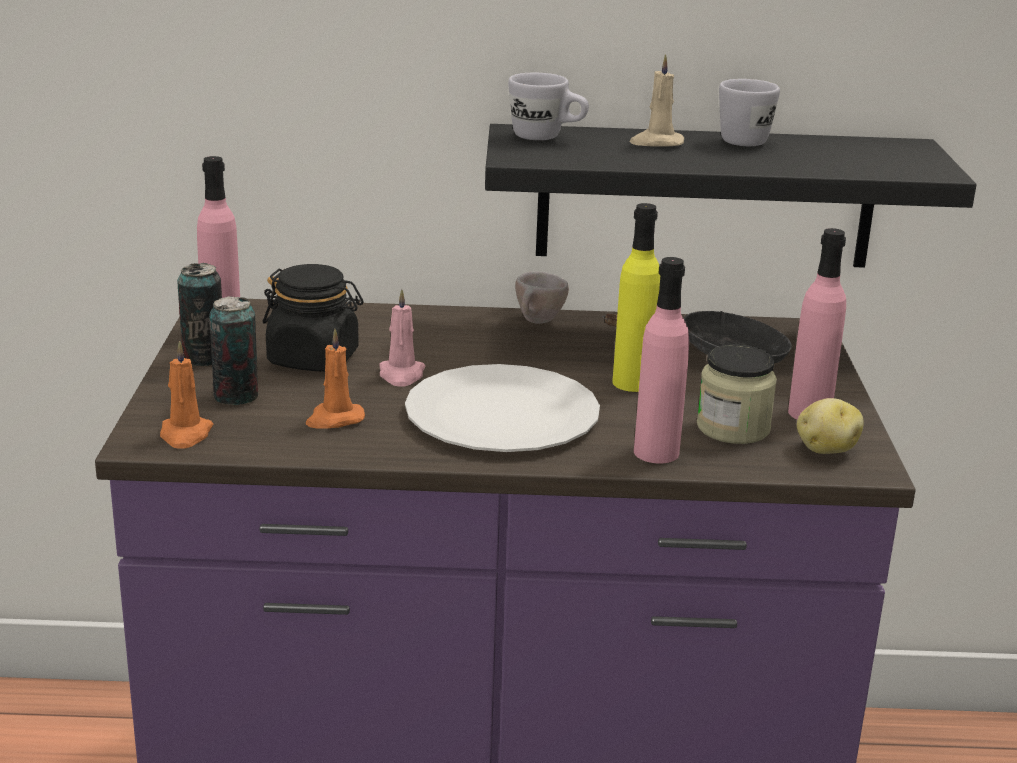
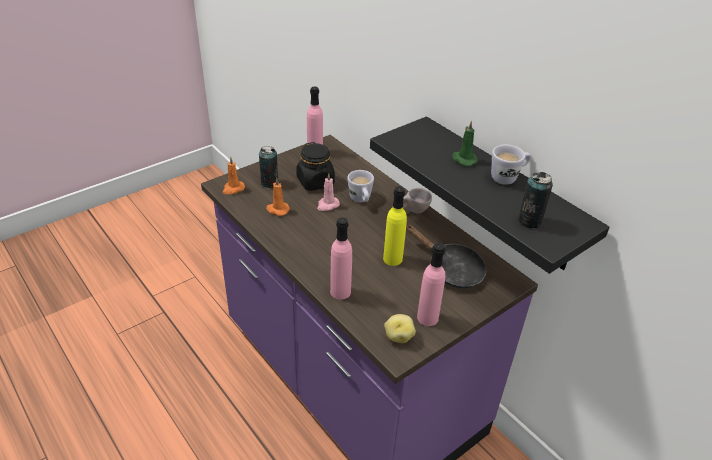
camera: 50 degrees right, 15 degrees up
can [177,263,222,366] -> can moved to [518,172,553,229]
white plate [405,364,600,452] -> none
white mug [508,73,589,140] -> white mug moved to [347,170,374,202]
beige candle [629,54,684,147] -> green candle [452,120,478,166]
jar [697,344,777,444] -> none

